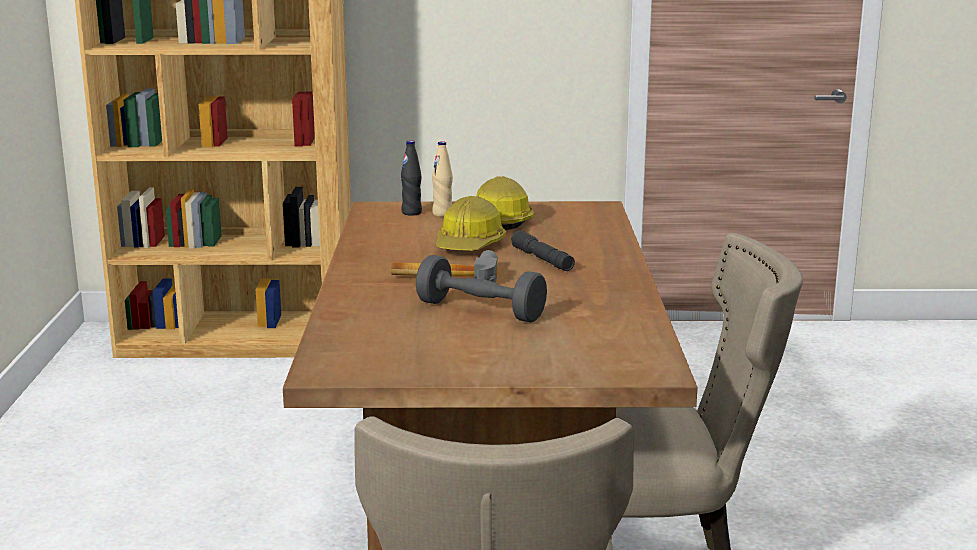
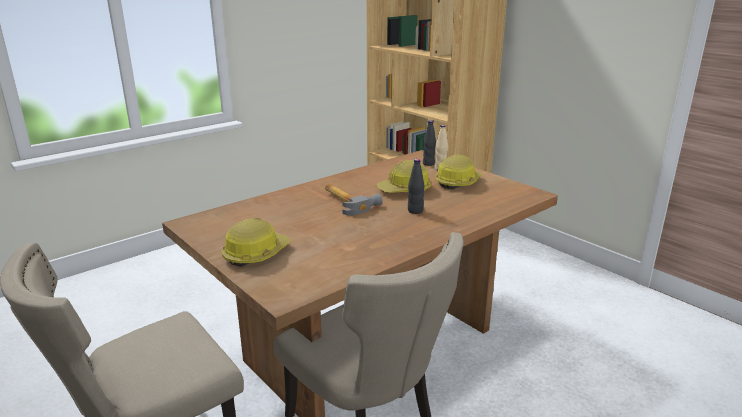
camera: 50 degrees right, 5 degrees up
grey dumbbell [416,255,547,323] -> none
grey flashlight [511,230,575,271] -> black bottle [408,159,424,214]
none -> hard hat [222,218,291,267]

